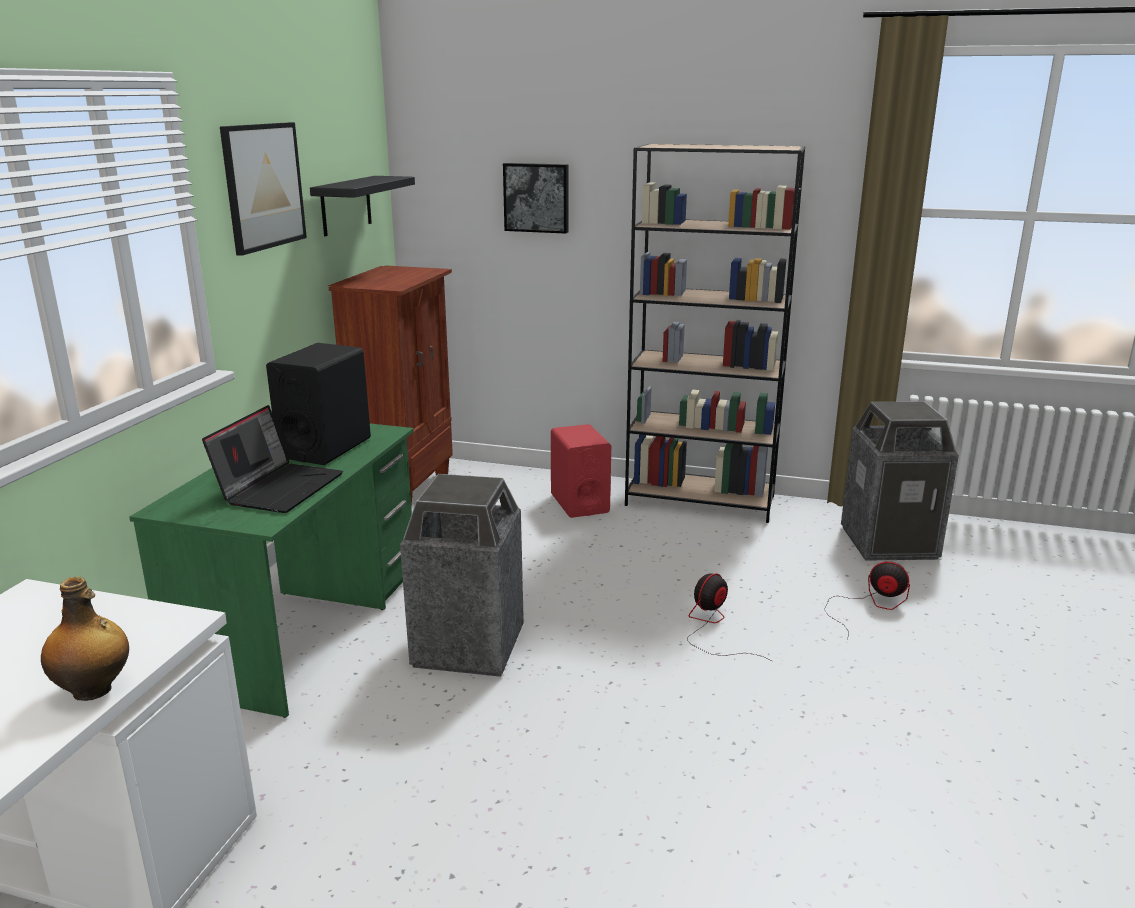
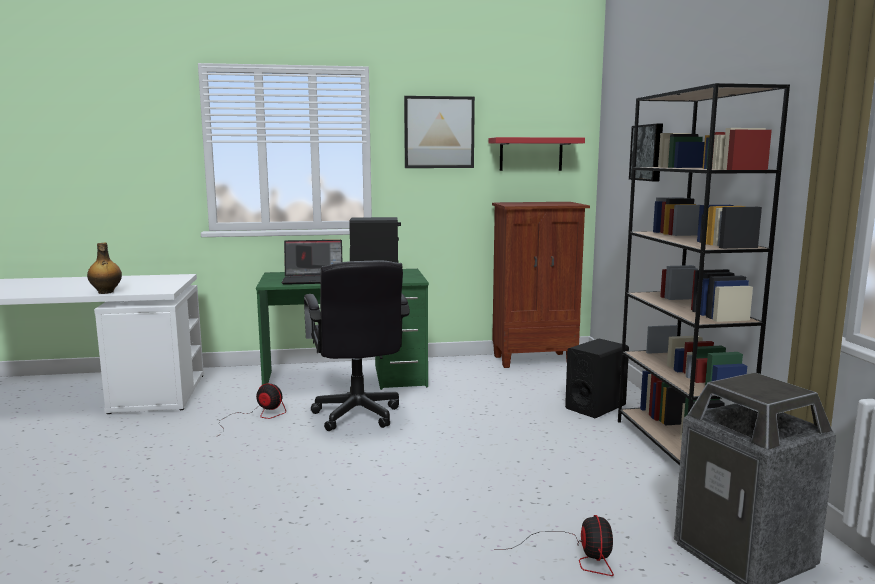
camera: 65 degrees right, 10 degrees down
black shelf [310,176,415,236] -> red shelf [488,137,585,171]
trash can [400,474,524,677] -> black office chair [304,260,410,431]
red speaker [551,424,611,518] -> black speaker [565,338,629,418]
fan [687,573,772,661] -> fan moved to [216,383,286,437]

